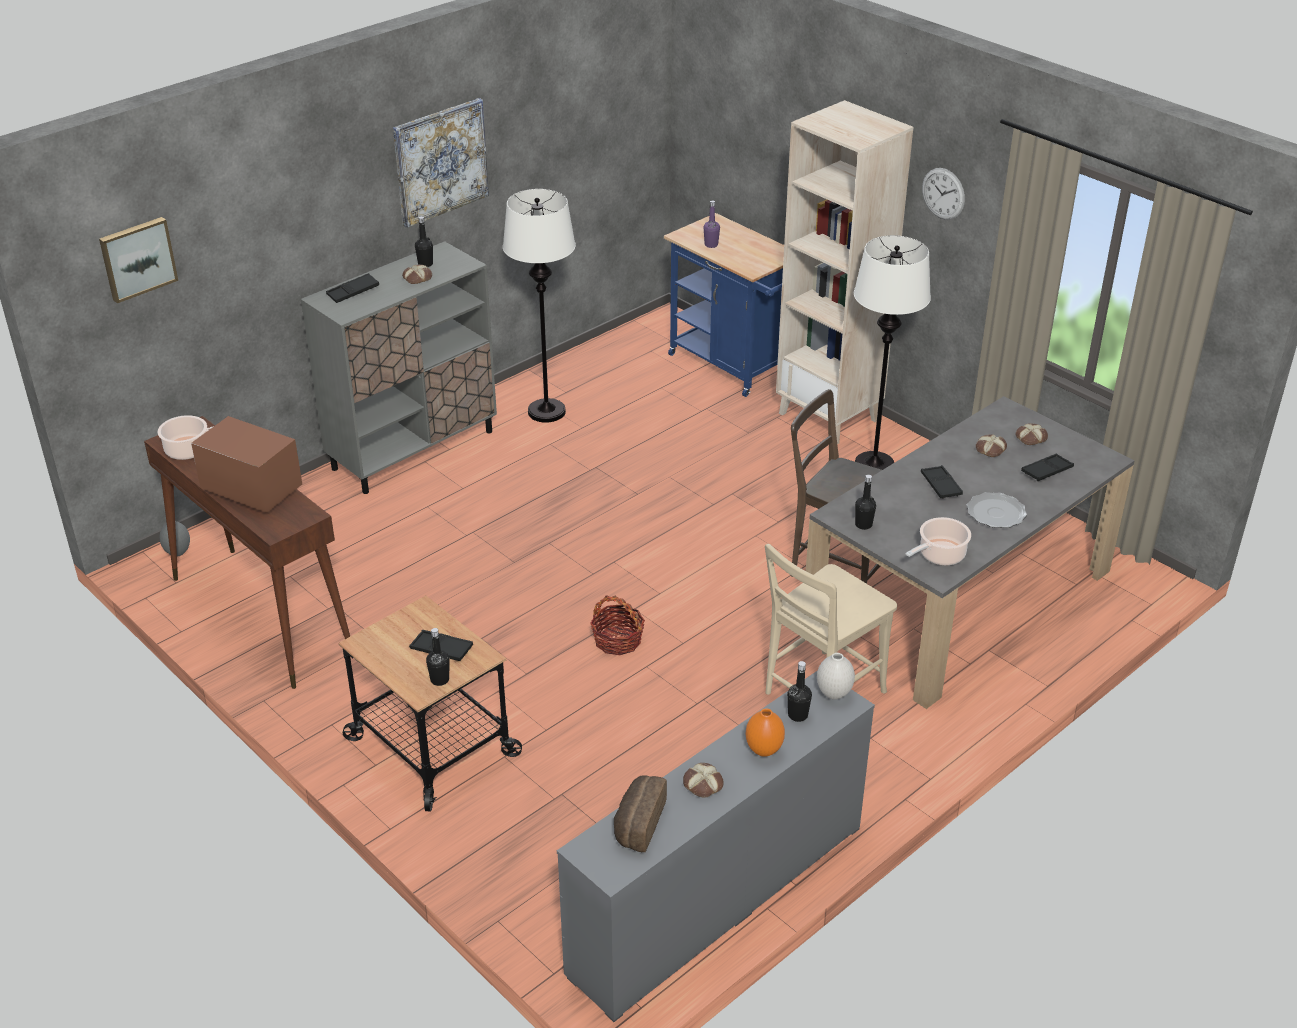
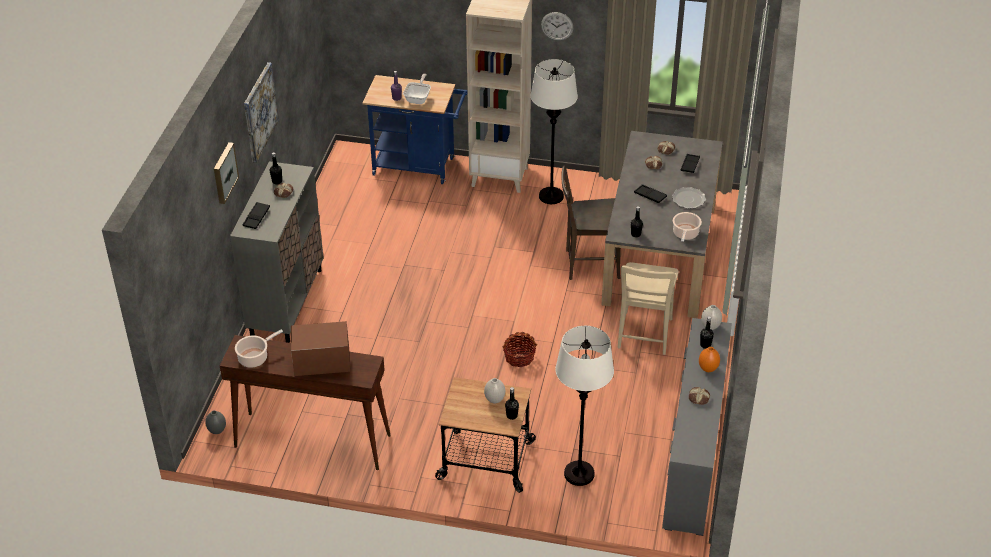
camera: 35 degrees left, 5 degrees up
picture [99,217,178,303] -> picture moved to [214,142,239,204]
black tray [409,630,473,661] -> white vase [484,378,505,403]
white floor lamp [503,189,576,423] -> white floor lamp moved to [555,326,614,486]
bread [614,775,667,852] -> none
none -> frying pan [403,73,431,104]

